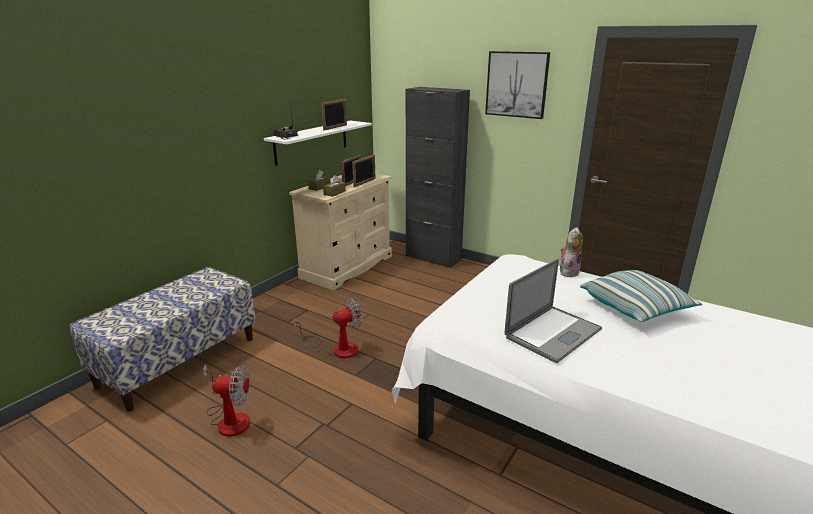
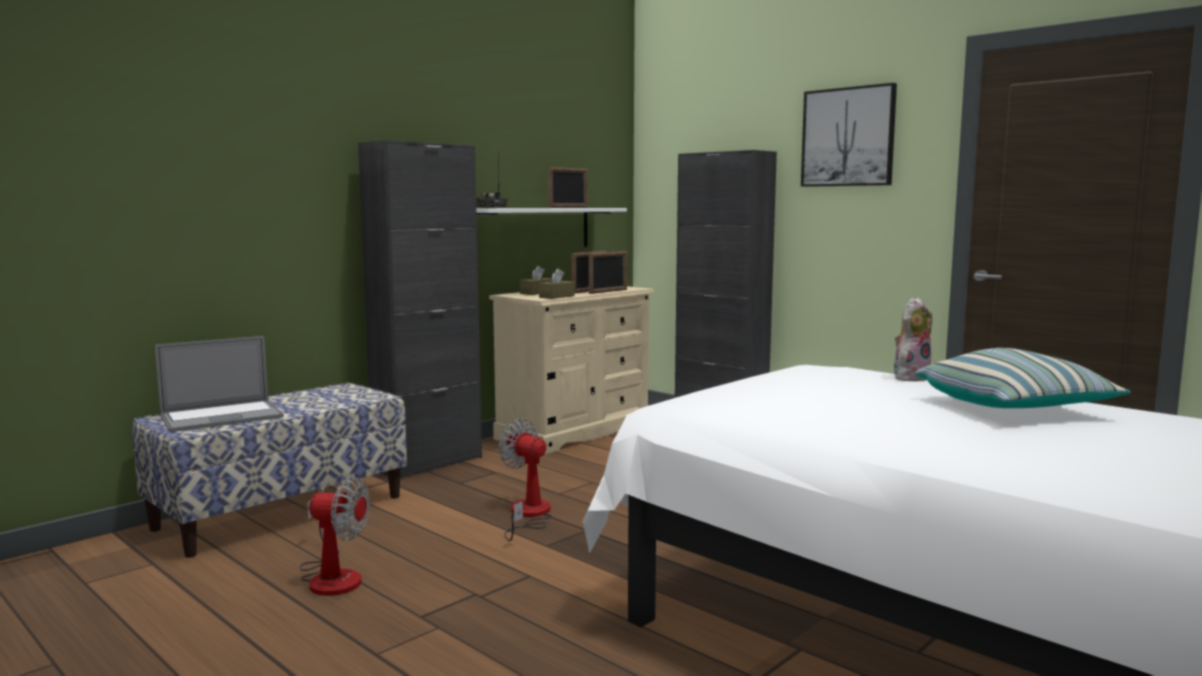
camera: 10 degrees right, 15 degrees down
fan [294,298,363,358] -> fan turned 120 degrees counterclockwise [499,419,552,541]
laptop [504,258,602,363] -> laptop moved to [155,336,284,432]
none -> black cabinet [358,140,482,478]

